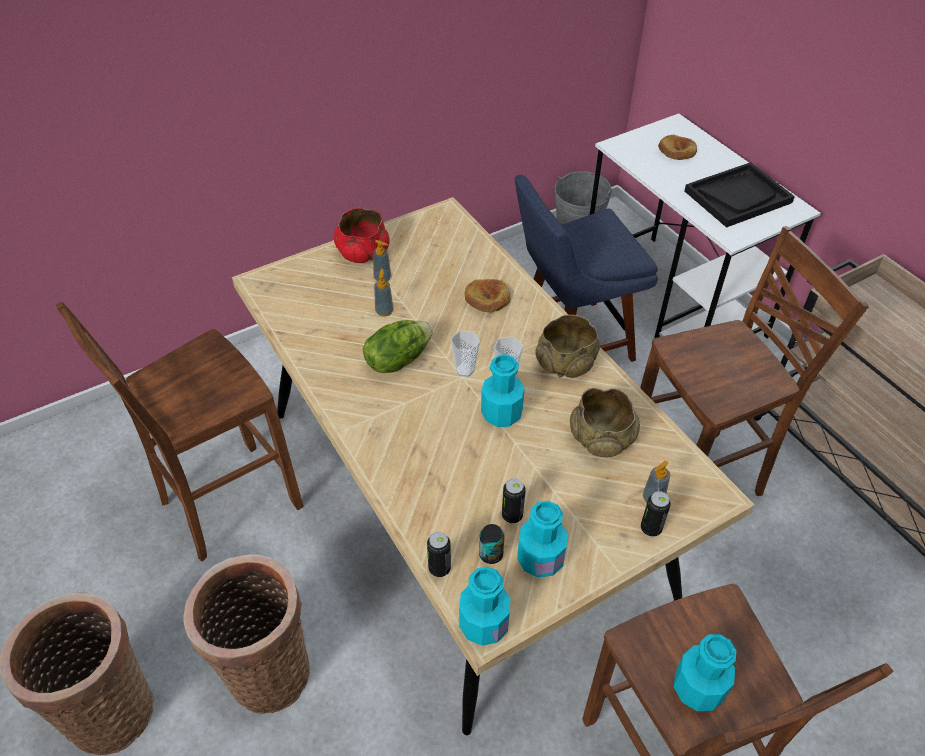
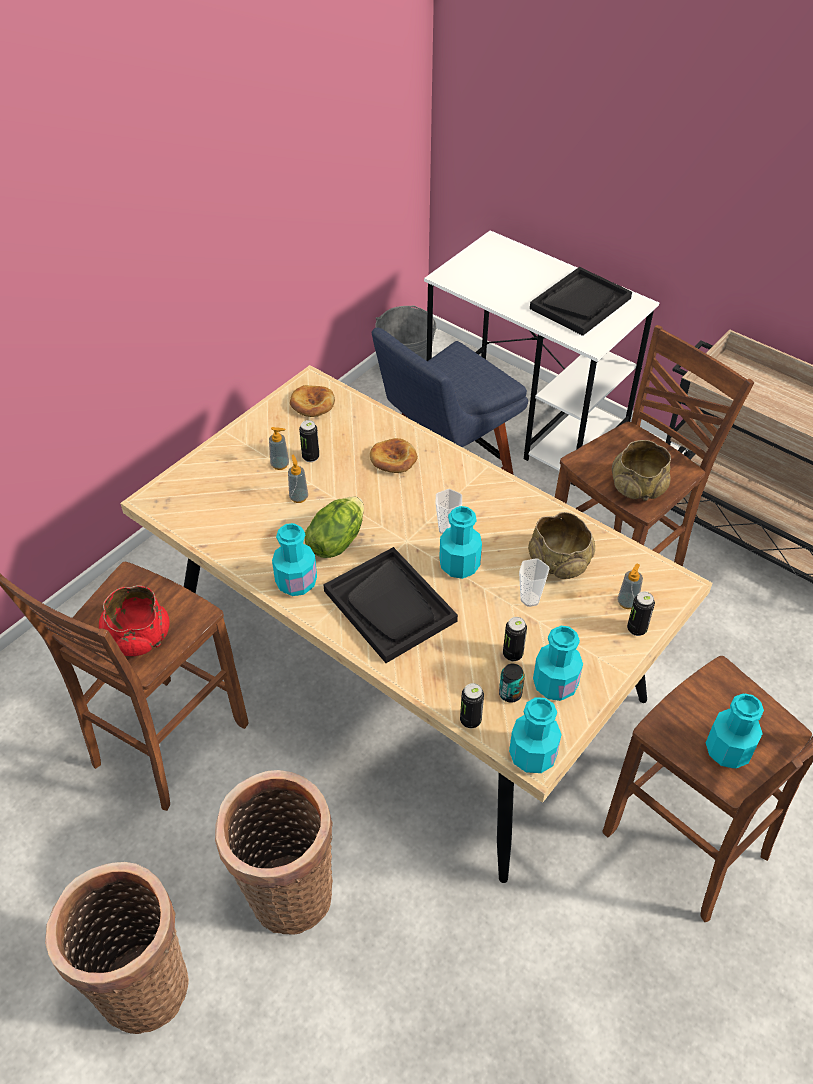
camera: 20 degrees left, 0 degrees up
red bowl [334,208,390,263] -> red bowl moved to [99,585,170,656]
cup [451,330,480,377] -> cup moved to [519,558,550,607]
beige bowl [535,315,600,378] -> beige bowl moved to [612,440,671,501]
bread [658,135,697,160] -> bread moved to [290,385,335,417]
none -> turquoise bottle [272,523,317,596]
none -> can [299,420,319,462]
none -> black tray [323,547,458,663]

